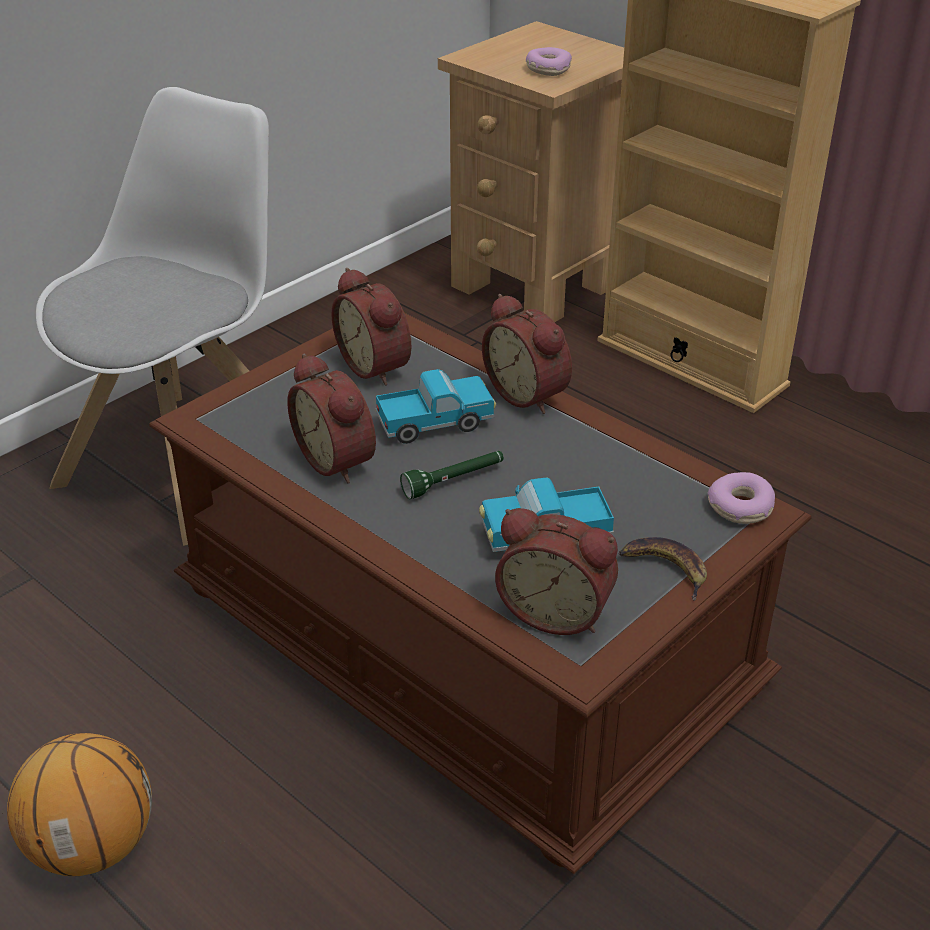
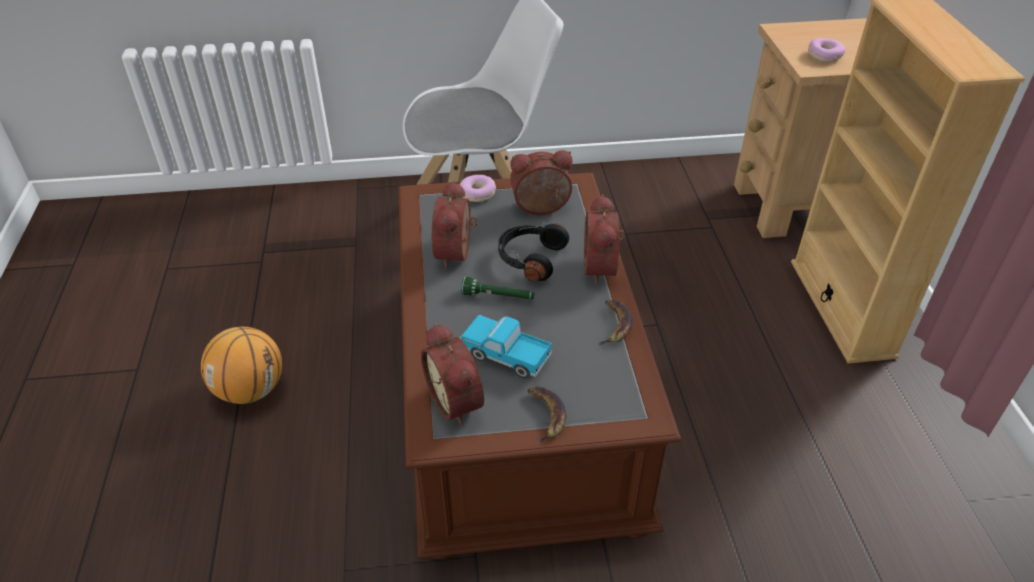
camera: 40 degrees right, 5 degrees up
alarm clock [332,268,411,386] -> alarm clock turned 75 degrees clockwise [510,150,572,215]
toy truck [376,369,496,444] -> black headphones [498,223,569,281]
donut [708,472,775,524] -> donut moved to [459,175,496,202]
none -> banana [598,299,632,345]

